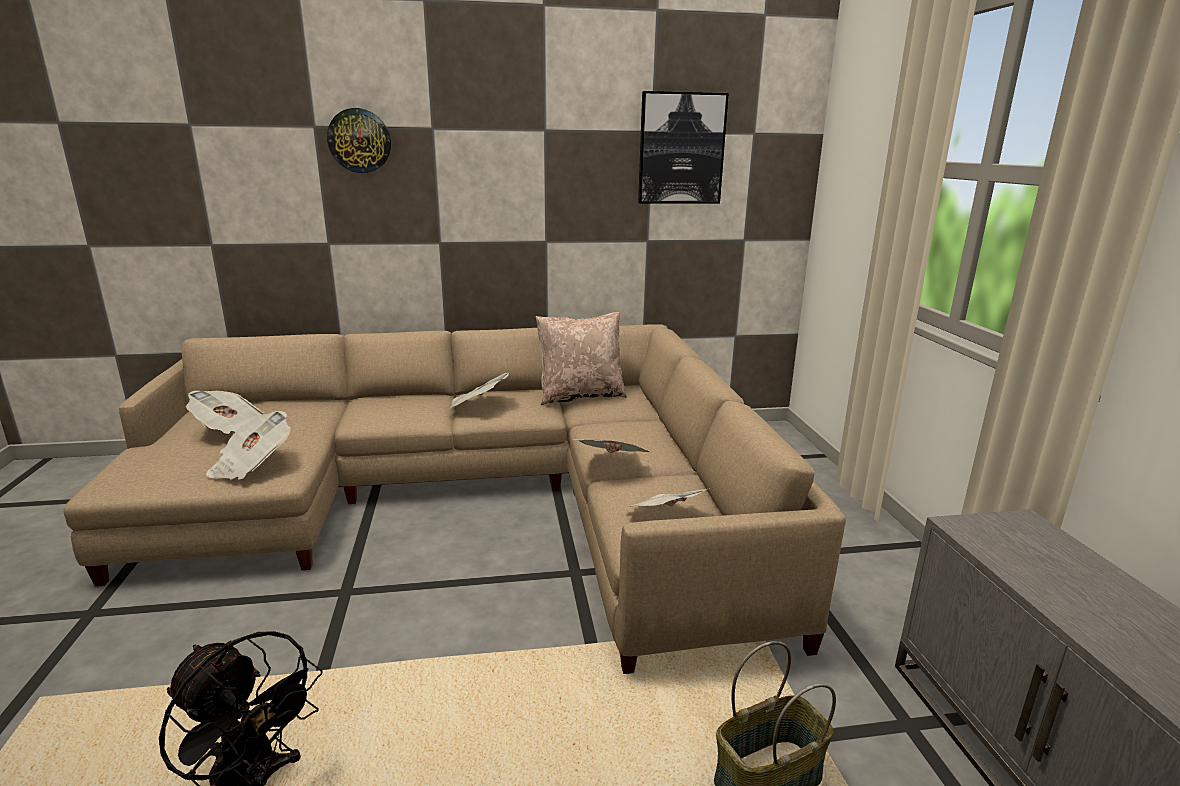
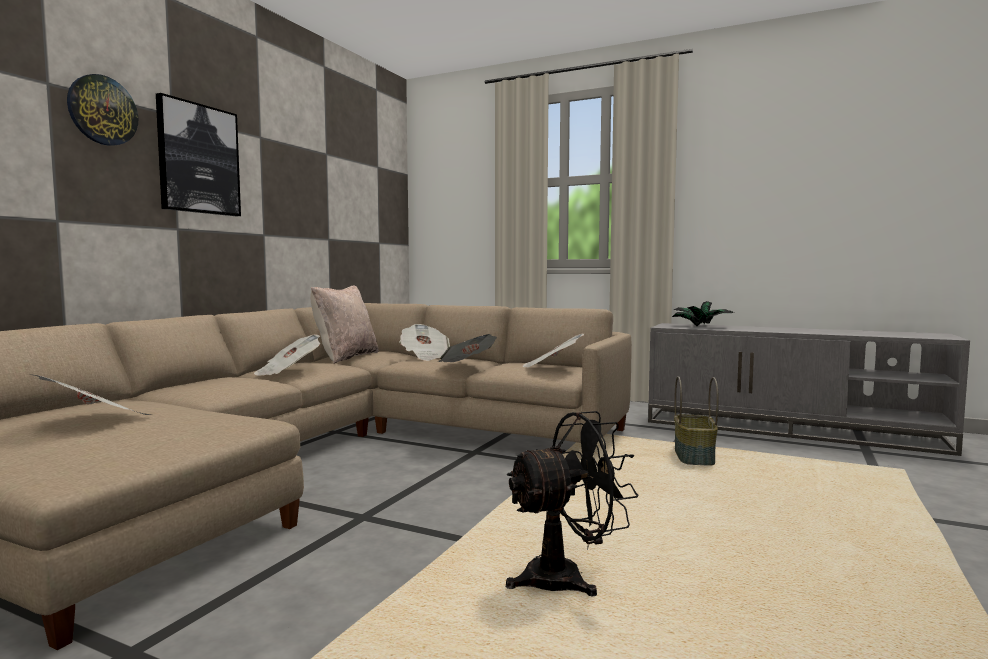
camera: 55 degrees left, 15 degrees down
newspaper [206,411,291,479] -> newspaper moved to [400,324,450,361]
picture [638,91,729,203] -> picture moved to [156,93,241,216]
none -> potted plant [672,301,734,326]

